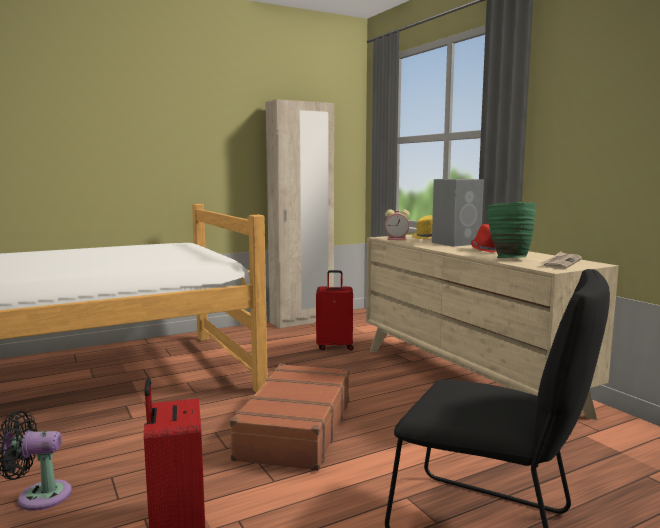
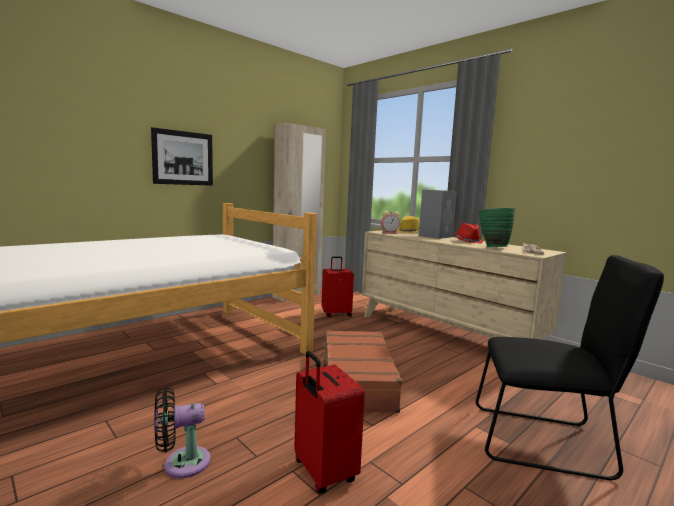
camera: 15 degrees left, 0 degrees up
none -> picture [151,127,213,186]

